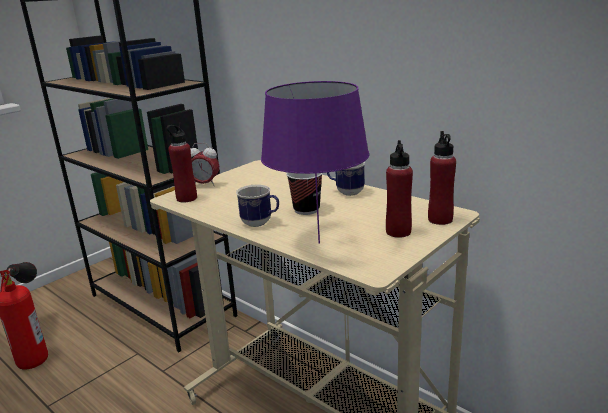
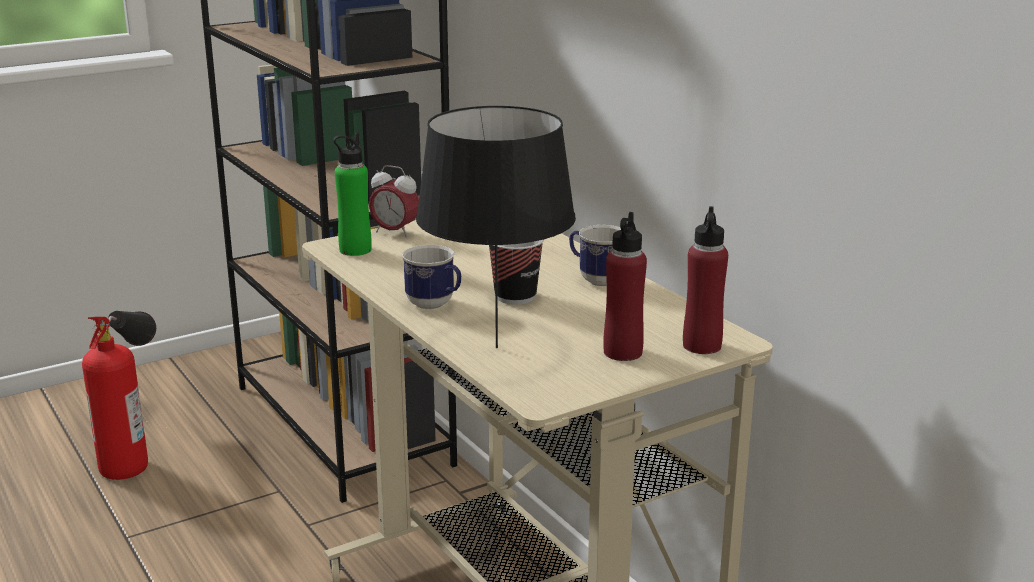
camera: 15 degrees right, 0 degrees up
red bottle [166,123,197,202] -> green bottle [333,133,372,256]
purple table lamp [261,81,369,244] -> black table lamp [416,106,576,348]

